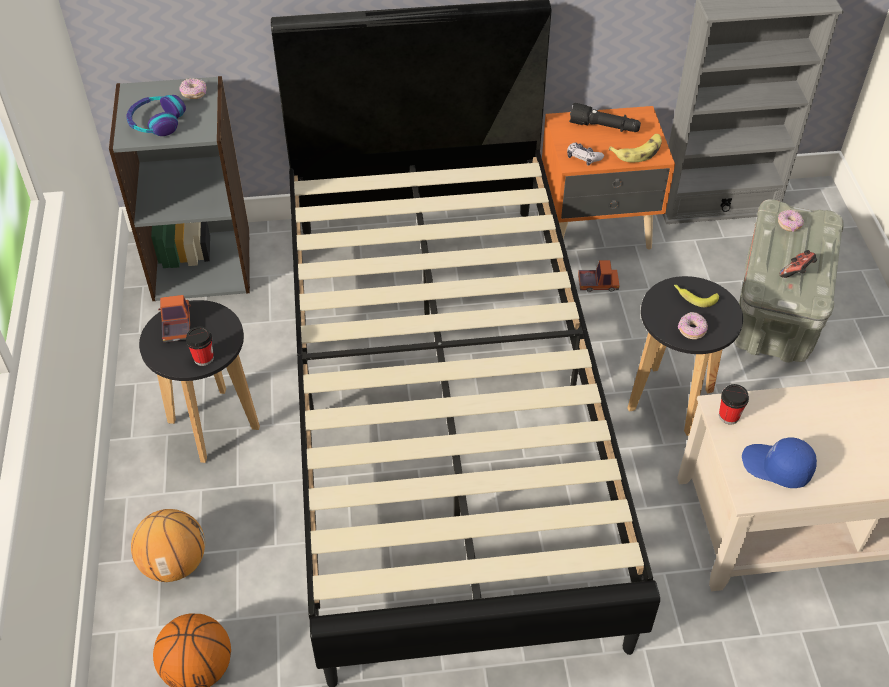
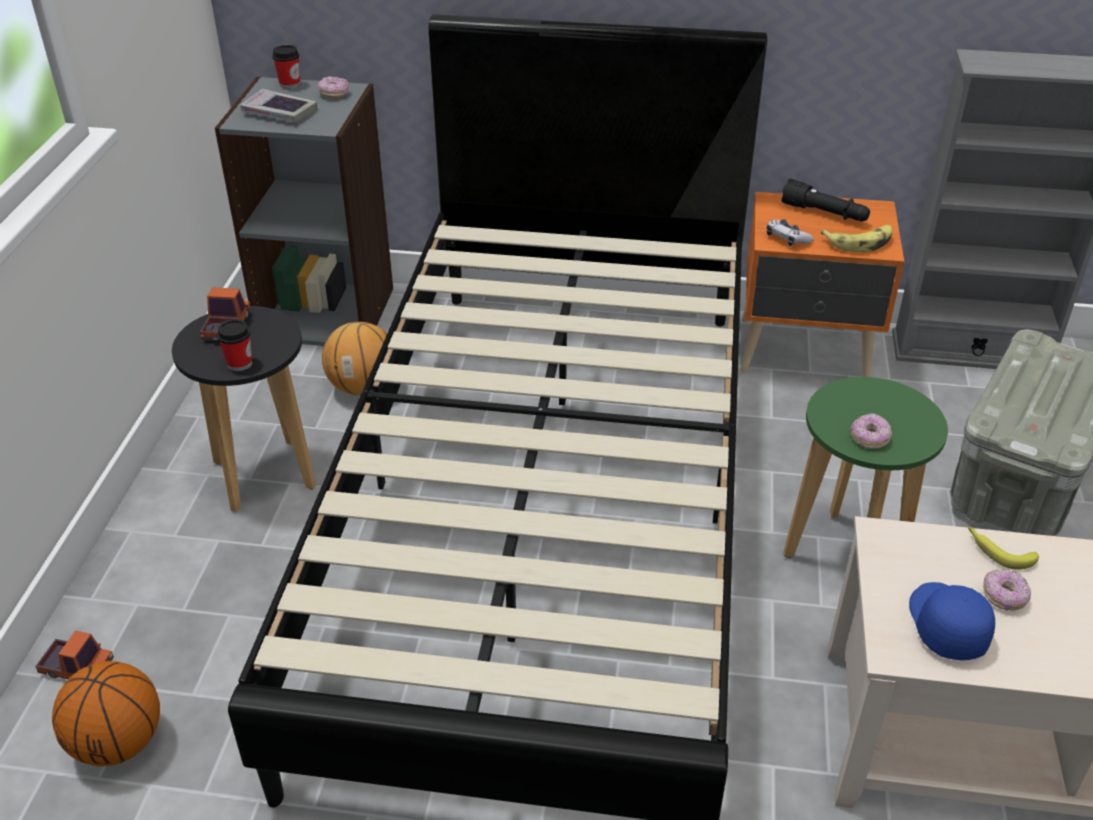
camera: 15 degrees right, 10 degrees down
headphones [126,95,186,136] -> book [240,89,317,123]
basketball [131,509,205,582] -> basketball moved to [322,322,387,395]
toy truck [578,260,620,292] -> toy truck moved to [35,630,114,679]
black stool [627,276,743,436] -> green stool [783,377,948,558]
banana [674,285,719,307] -> banana moved to [968,527,1039,570]
cup [719,384,749,425] -> cup moved to [272,45,300,89]
blue cap [742,438,817,488] -> blue cap turned 45 degrees clockwise [909,582,995,660]
donut [778,210,804,232] -> donut moved to [983,569,1031,610]
game controller [780,250,817,278] -> none

